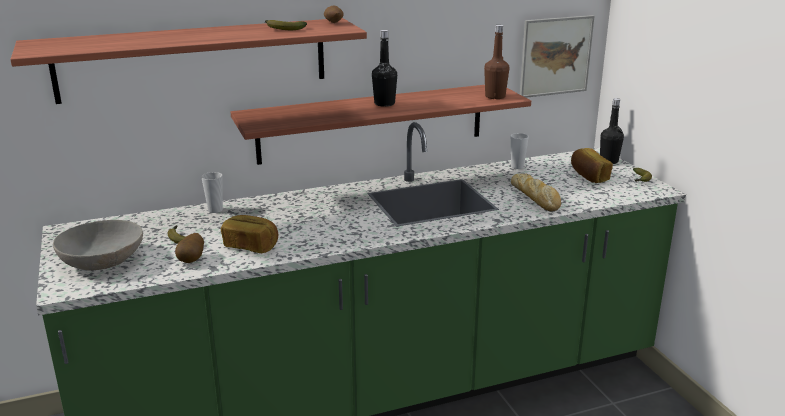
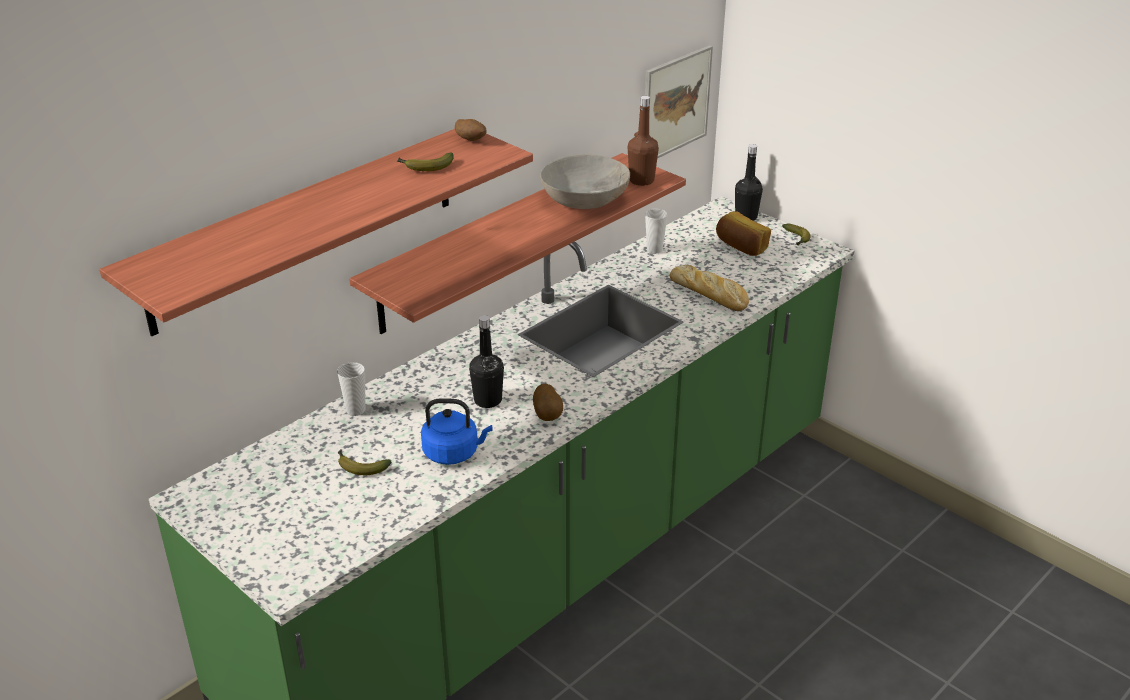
camera: 25 degrees left, 10 degrees up
grey bowl [53,220,143,271] -> grey bowl moved to [540,154,630,209]
potato [175,233,204,263] -> potato moved to [533,384,563,421]
bread [221,215,278,253] -> blue kettle [421,398,493,465]
black bottle [372,30,397,107] -> black bottle moved to [469,315,504,408]

